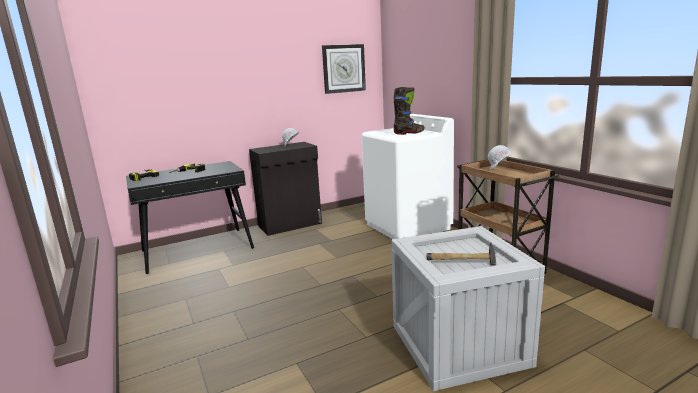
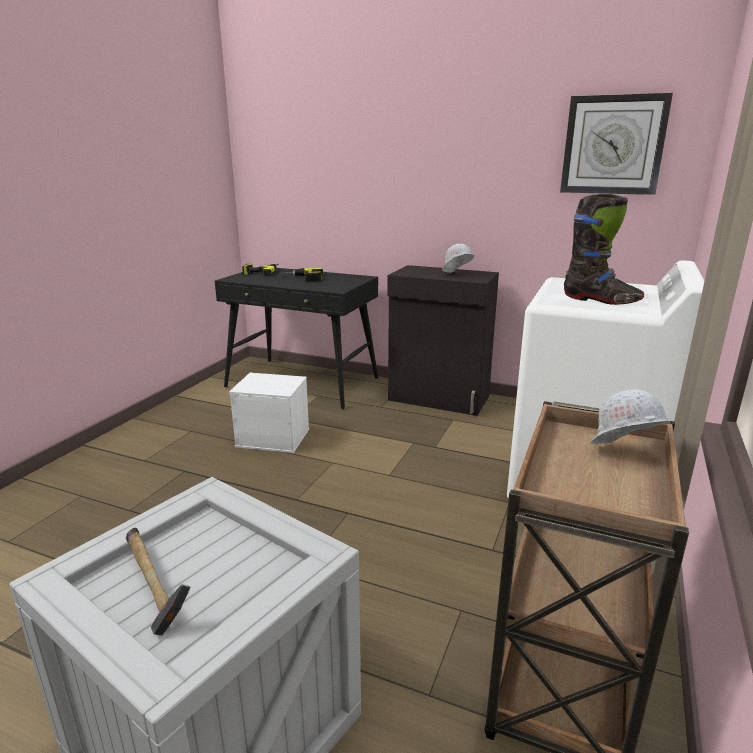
camera: 50 degrees right, 5 degrees up
none -> white storage box [229,373,309,453]

